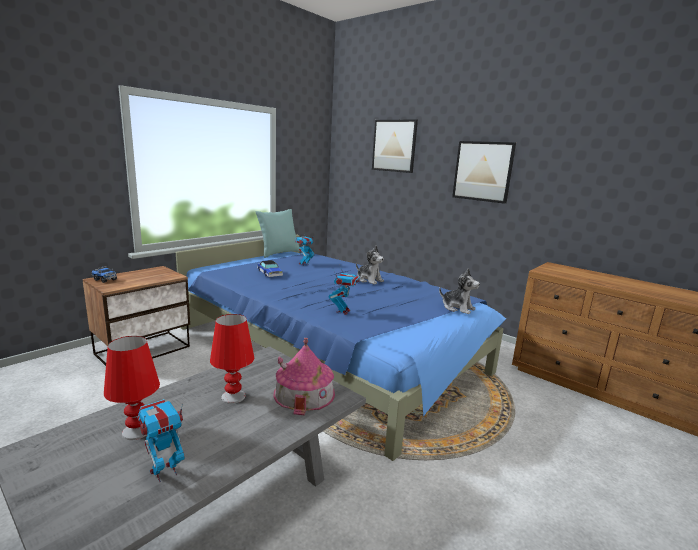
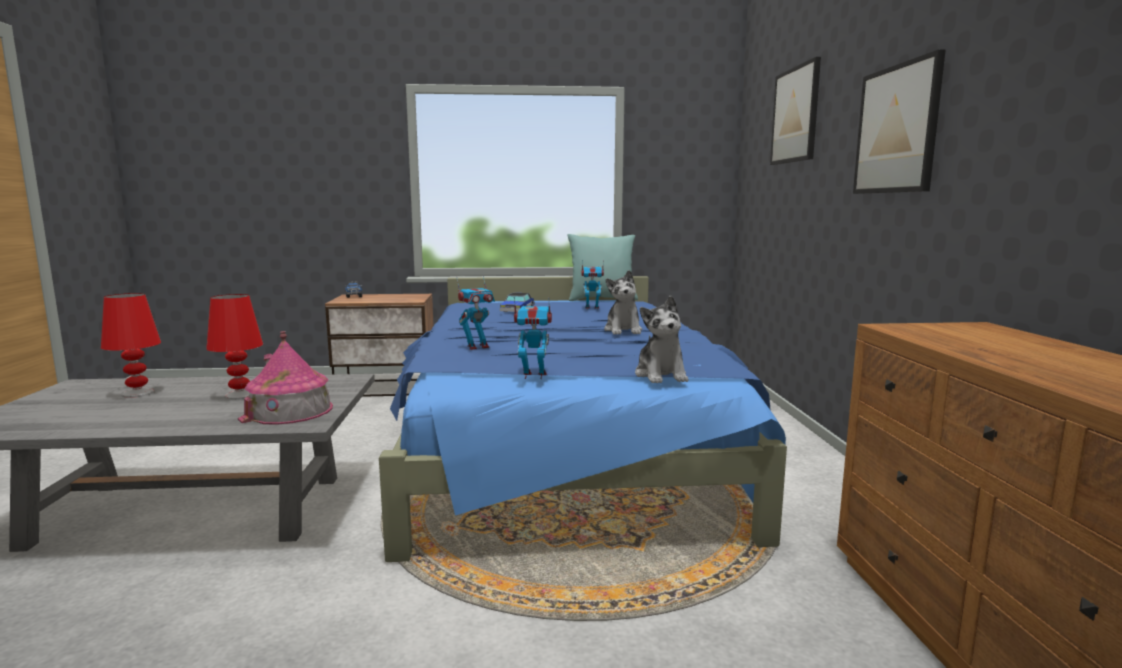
camera: 45 degrees right, 5 degrees down
toy robot [137,399,185,482] -> toy robot moved to [514,297,552,379]

